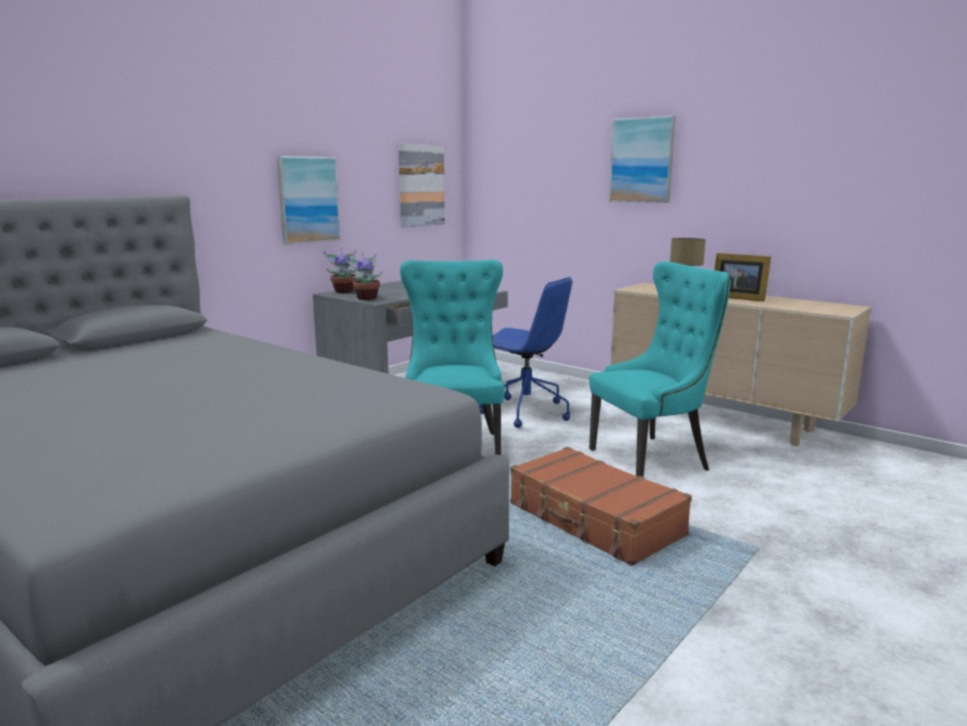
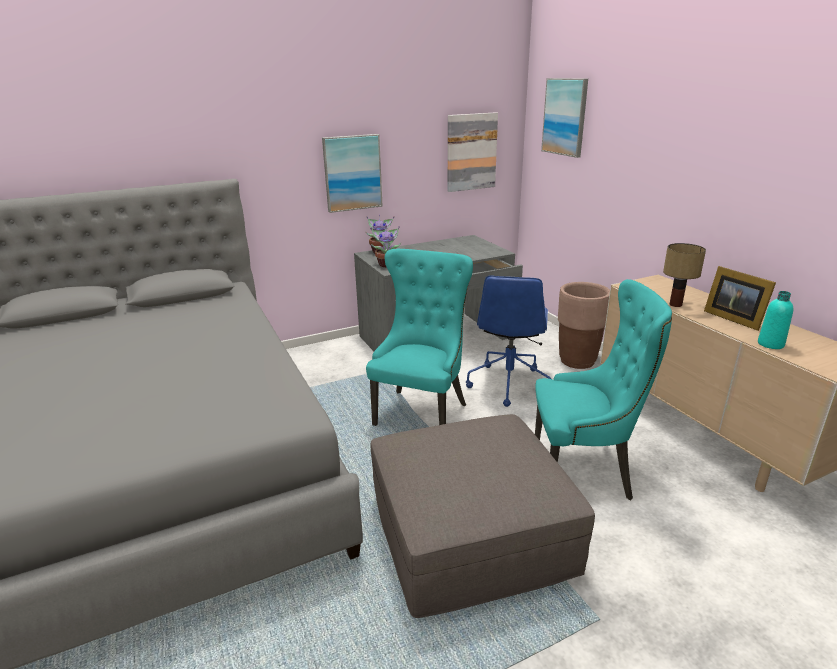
camera: 25 degrees right, 10 degrees up
blue office chair [479,277,572,428] -> blue office chair turned 45 degrees clockwise [466,275,551,407]
brown suitcase [510,447,692,566] -> grey ottoman [371,414,595,618]
picture [609,116,676,203] -> picture moved to [541,78,588,158]
none -> brown planter [558,282,610,369]
none -> turquoise bottle [758,291,793,349]

